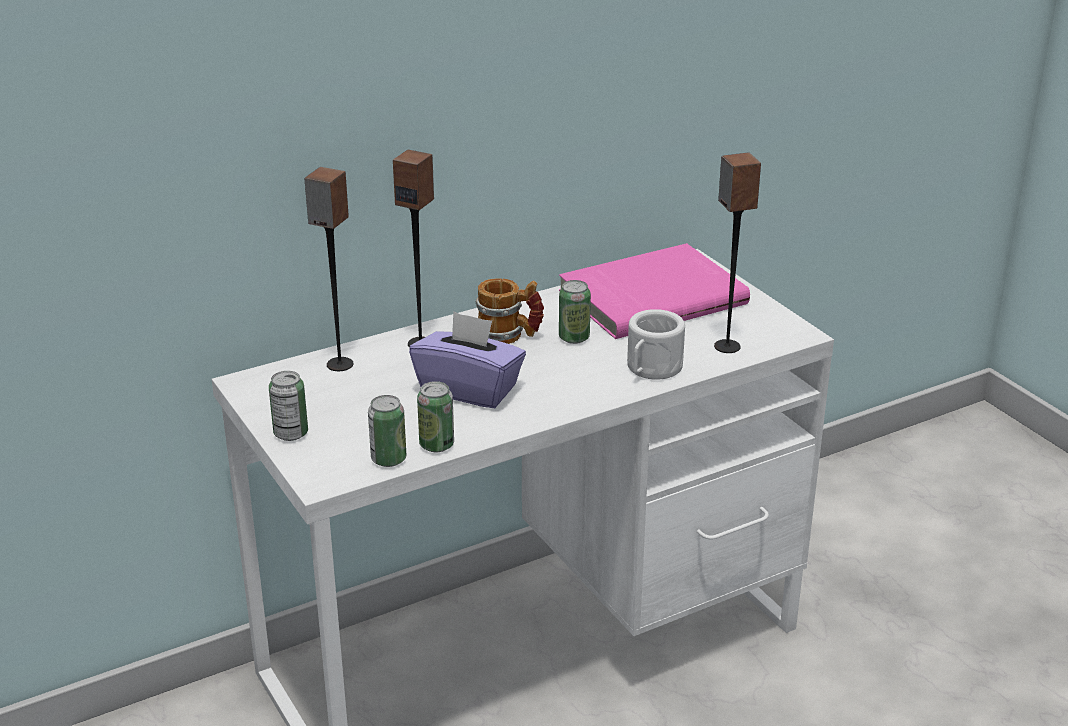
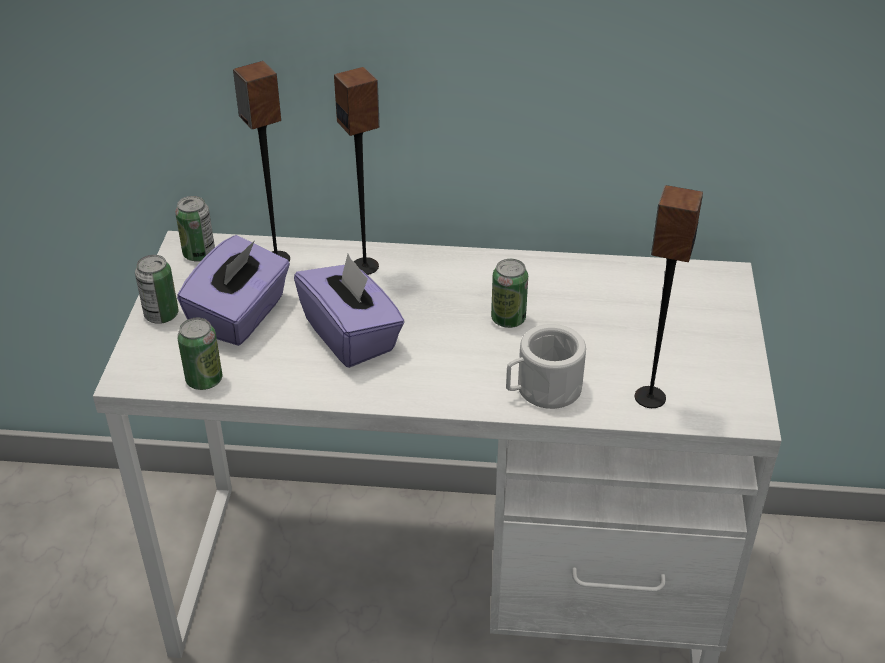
camera: 35 degrees right, 10 degrees up
can [417,381,454,452] -> can moved to [175,196,215,262]
mug [476,279,544,344] -> none
pink book [559,243,750,339] -> none
none -> purple tissue box [177,235,290,346]

